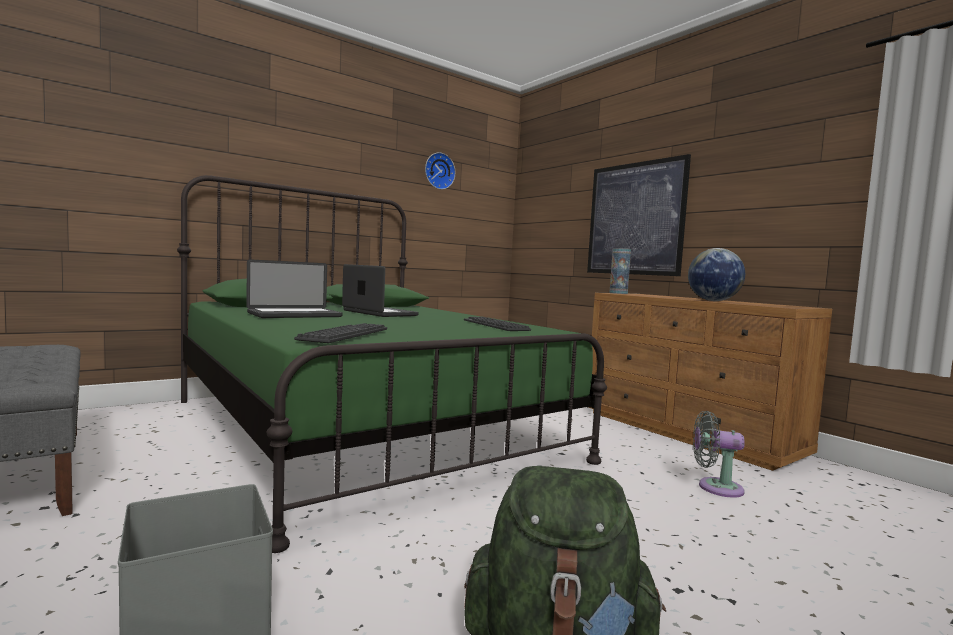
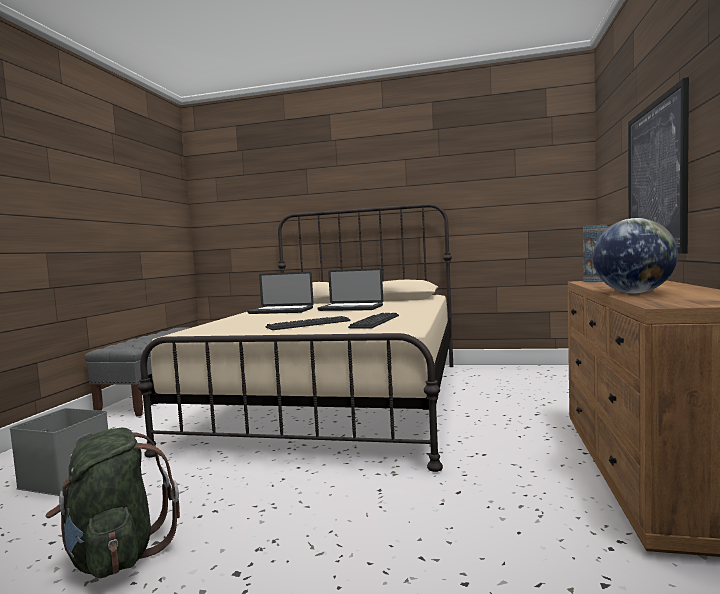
camera: 50 degrees right, 0 degrees up
green bed [177,175,607,553] -> beige bed [138,203,453,472]
keyboard [294,323,387,343] -> keyboard moved to [266,316,351,330]
laptop [342,264,419,317] -> laptop turned 105 degrees clockwise [318,268,383,311]
wall clock [425,152,456,189] -> none
grey fan [693,411,745,498] -> none

